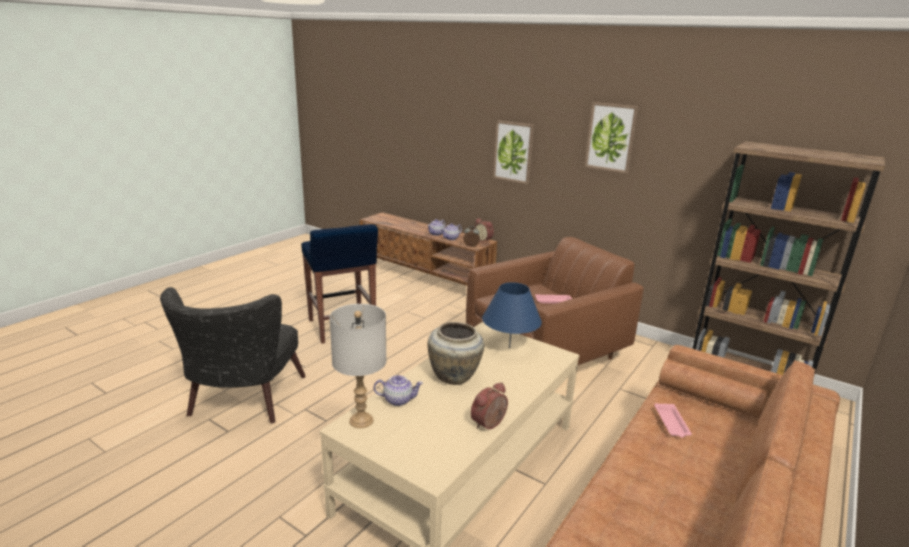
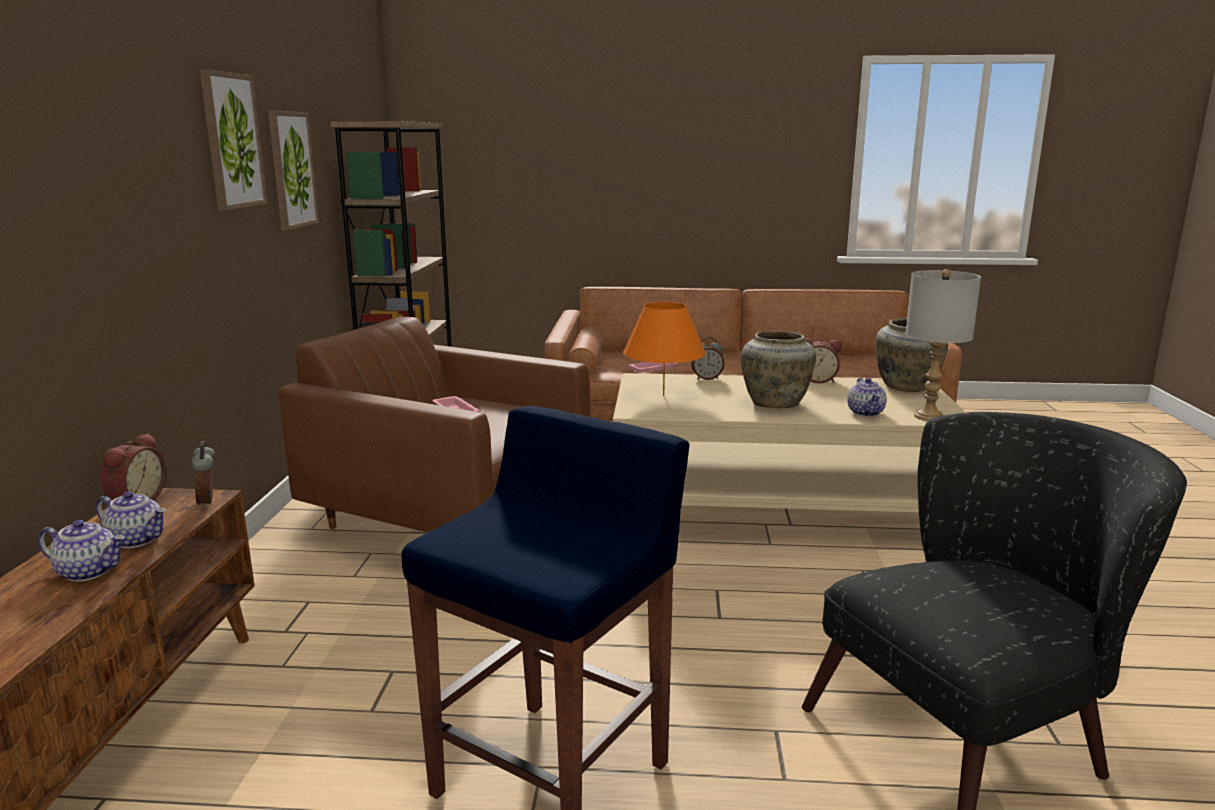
camera: 120 degrees left, 5 degrees down
teapot [374,375,423,406] -> teapot turned 150 degrees counterclockwise [847,378,887,417]
blue table lamp [482,282,542,348] -> orange table lamp [623,302,706,396]
picture [493,120,534,184] -> picture moved to [268,110,319,230]
none -> alarm clock [691,337,725,380]
none -> beige vase [875,318,948,392]

